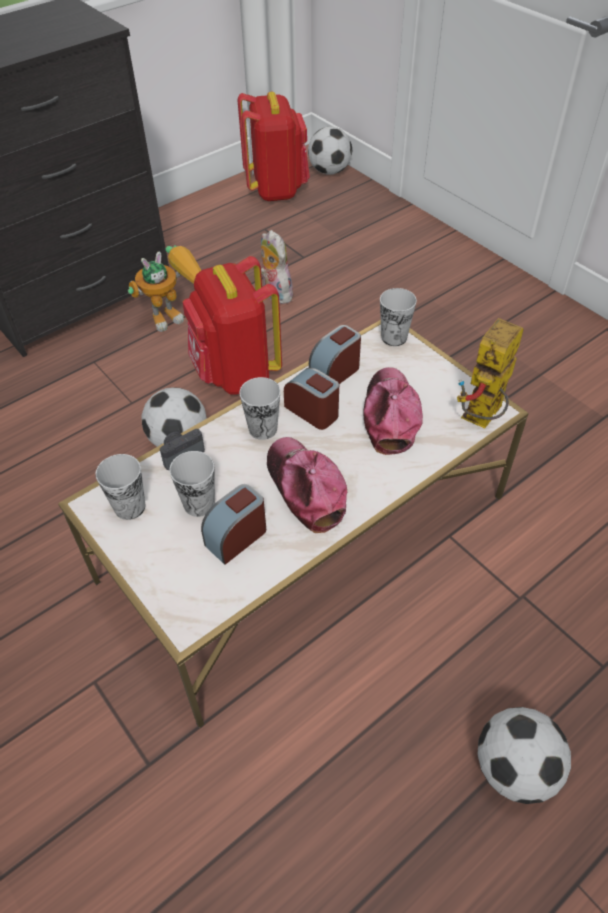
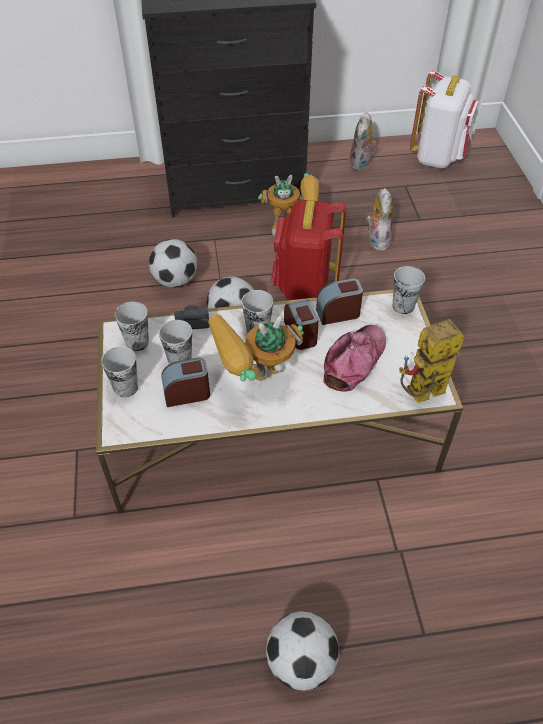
camera: 30 degrees right, 0 degrees up
red backpack [238,92,310,201] -> white backpack [410,70,478,169]
cap [267,437,347,533] -> toy robot [208,314,304,381]
football [308,127,352,175] -> football moved to [149,239,197,288]
none -> cup [101,346,138,398]
none -> plush toy [349,112,376,171]

